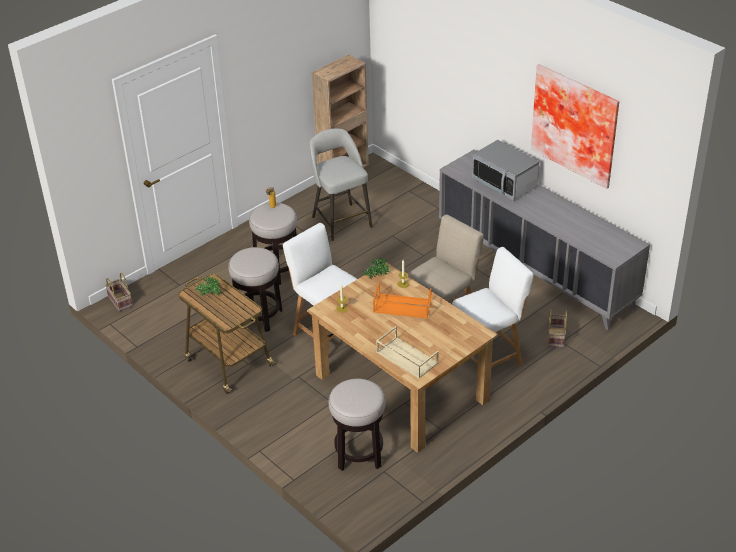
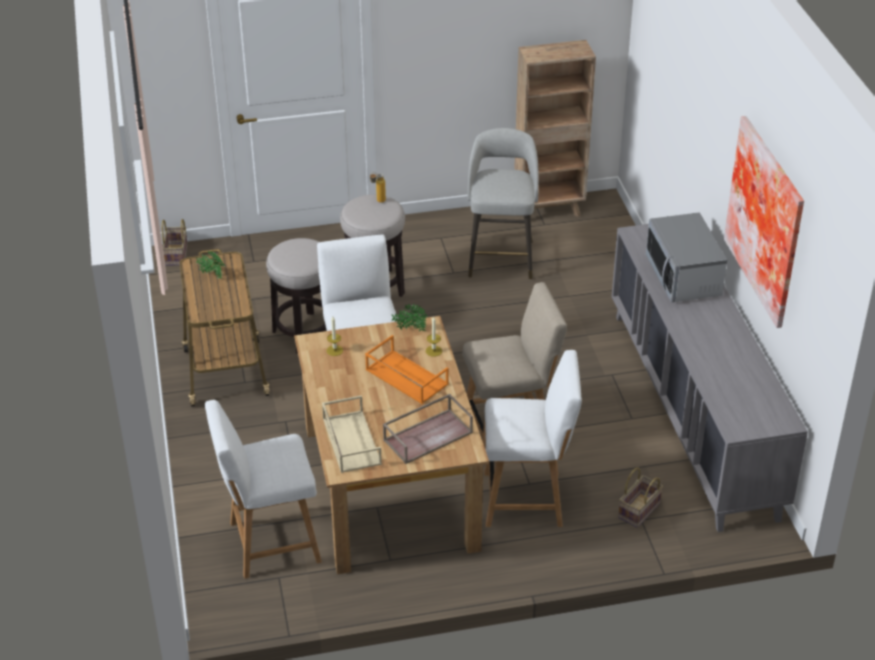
camera: 30 degrees right, 0 degrees up
stool [328,379,386,471] -> white chair [205,400,322,579]
none -> brown tray [383,394,473,464]

